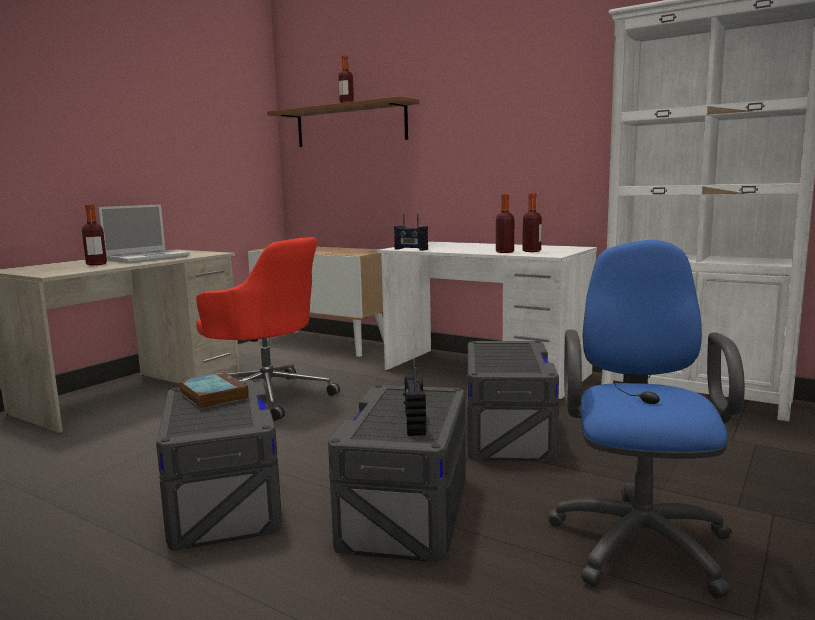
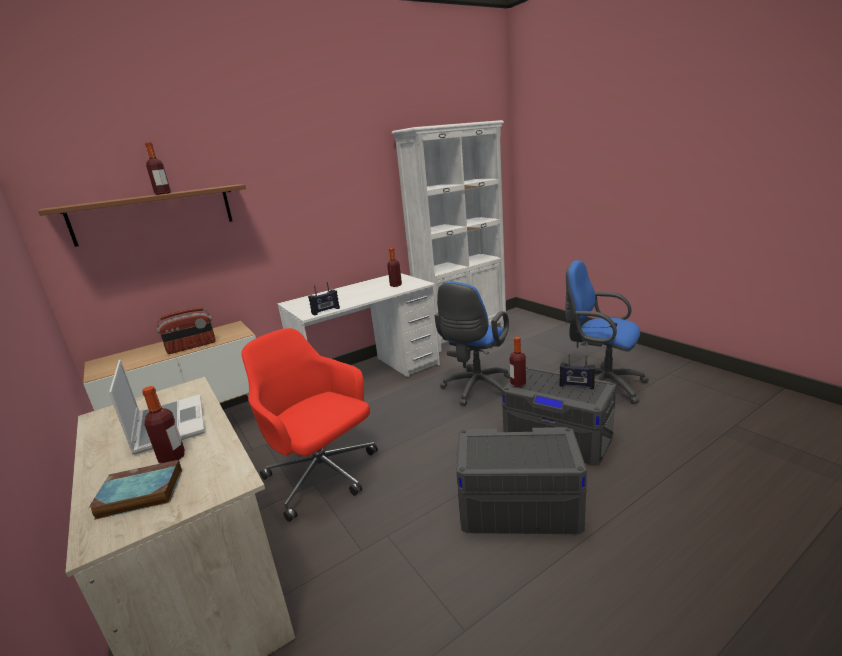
camera: 65 degrees left, 10 degrees up
book [179,372,249,409] -> book moved to [89,460,182,520]
red office chair [196,237,340,421] -> red office chair turned 105 degrees counterclockwise [241,328,378,522]
grey storage box [468,341,559,462] -> blue office chair [434,282,510,406]
bottle [496,194,514,253] -> bottle moved to [510,337,526,387]
none -> radio [157,307,216,354]

